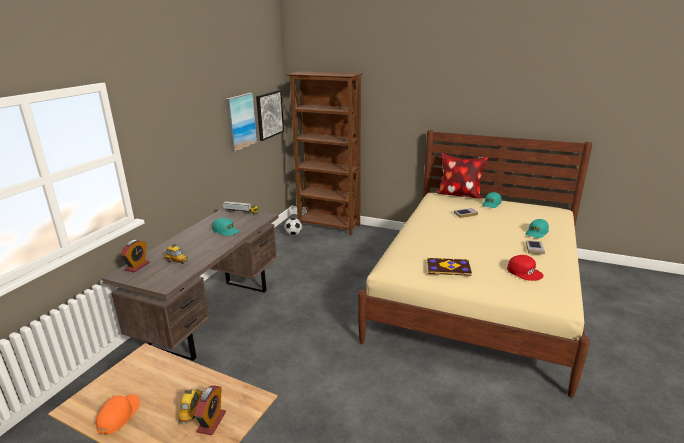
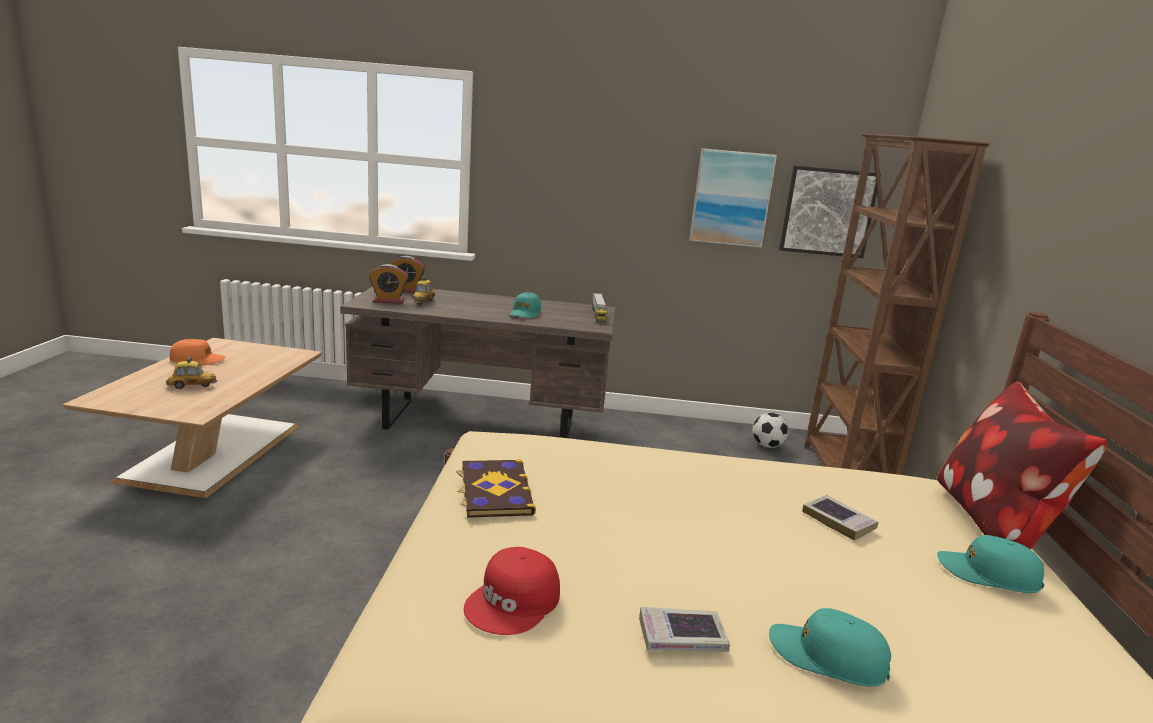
camera: 70 degrees right, 5 degrees down
alarm clock [194,385,226,435] -> alarm clock moved to [369,264,408,304]

